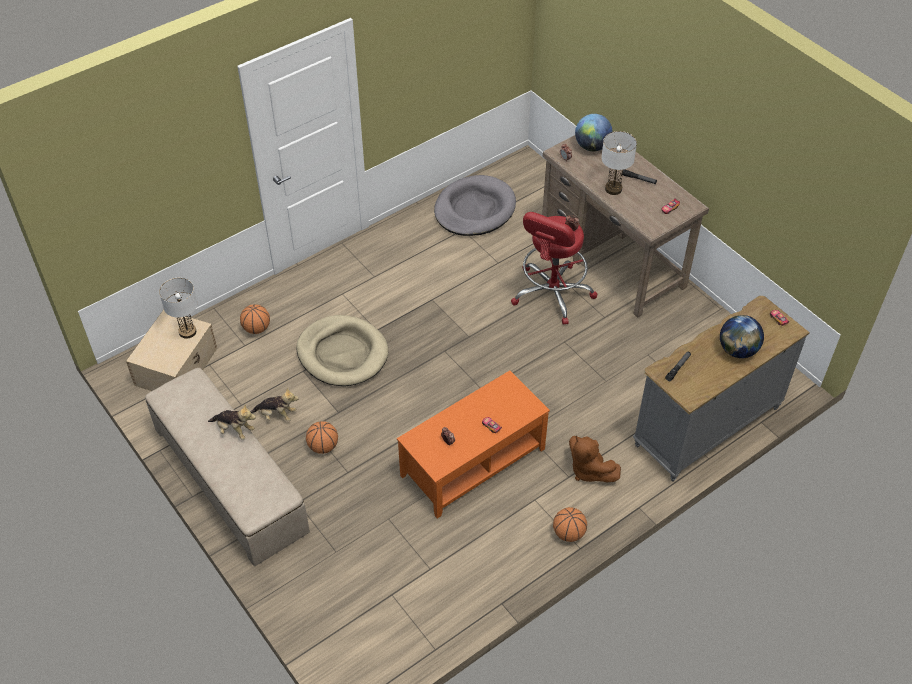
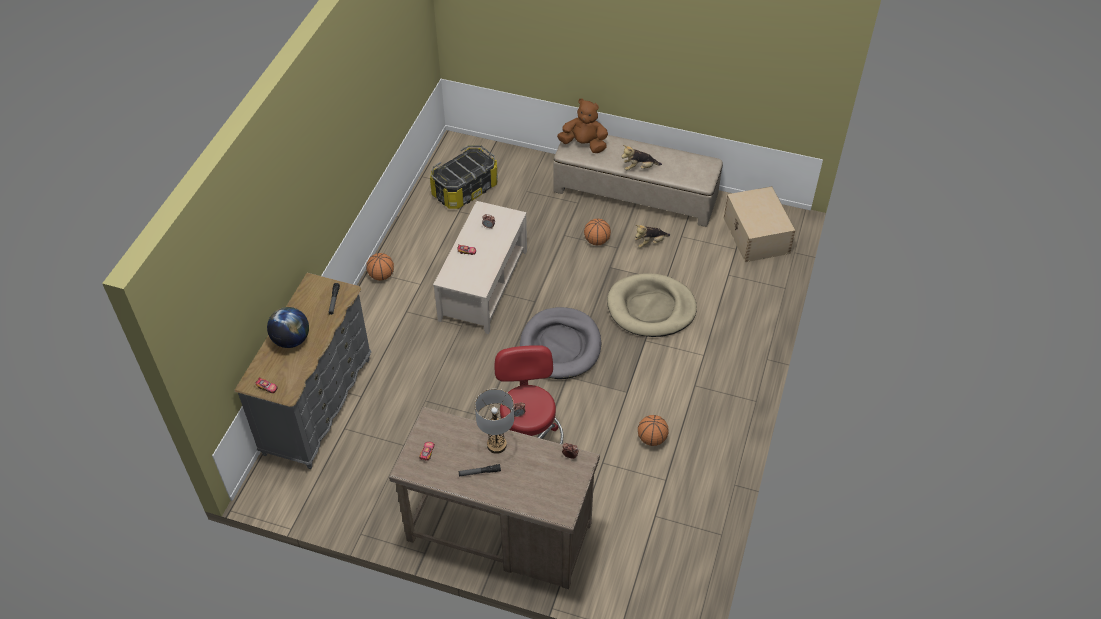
camera: 145 degrees right, 0 degrees up
table lamp [159,278,197,339] -> none
basketball [240,304,270,334] -> basketball moved to [638,415,669,446]
orange coffee table [397,370,550,519] -> beige coffee table [433,201,527,334]
grey dog bed [434,175,516,236] -> grey dog bed moved to [520,307,601,379]
brown plush toy [569,436,621,482] -> brown plush toy moved to [557,98,608,153]
globe [575,114,613,151] -> none
none -> storage box [430,145,498,209]

